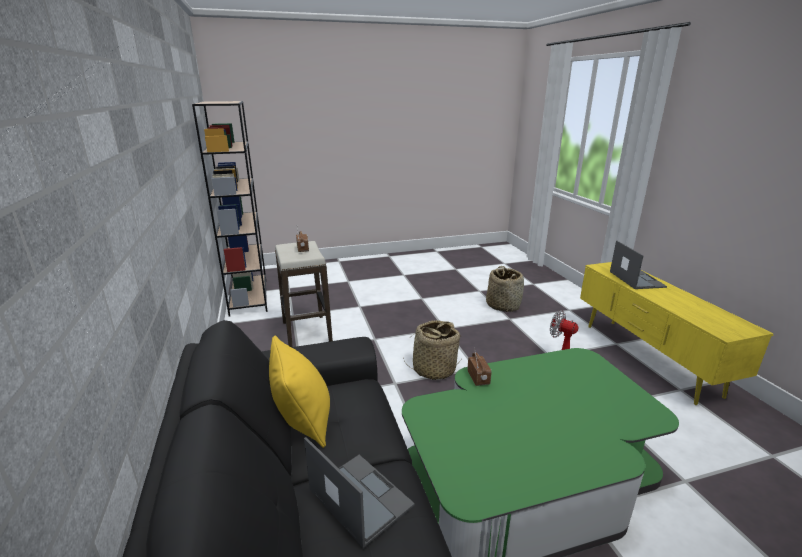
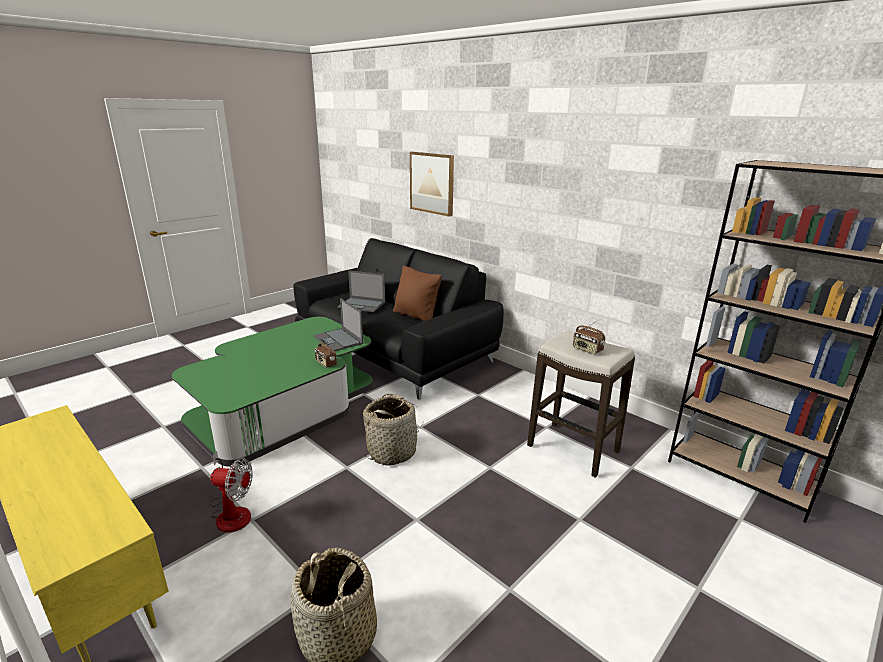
camera: 150 degrees right, 0 degrees up
yellow pillow [269,336,330,448] -> brown pillow [393,266,442,321]
laptop [610,241,667,289] -> laptop moved to [314,298,363,351]
none -> picture [410,152,454,217]

